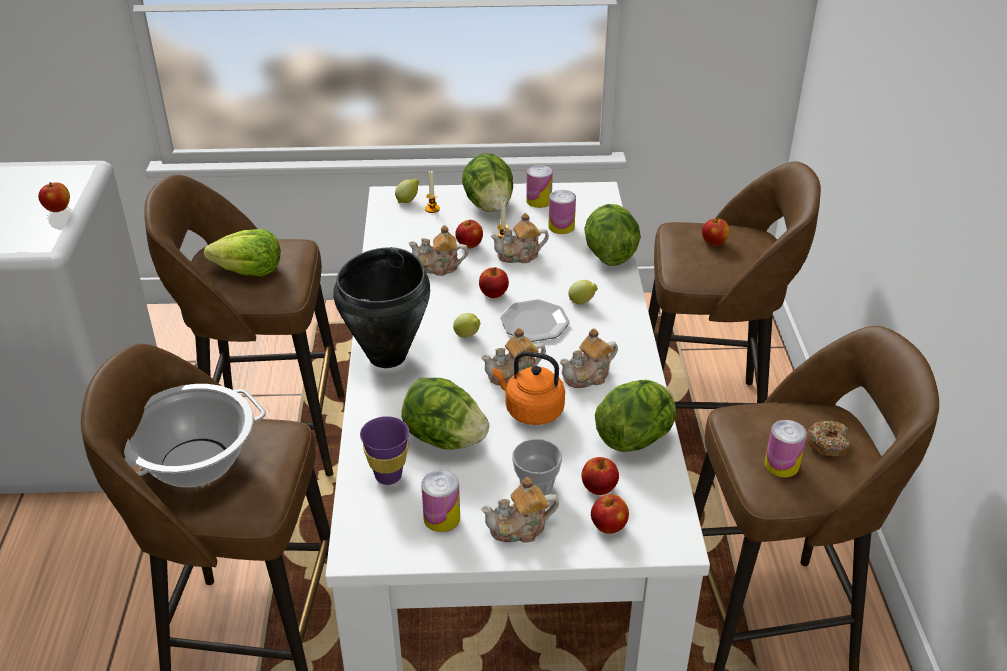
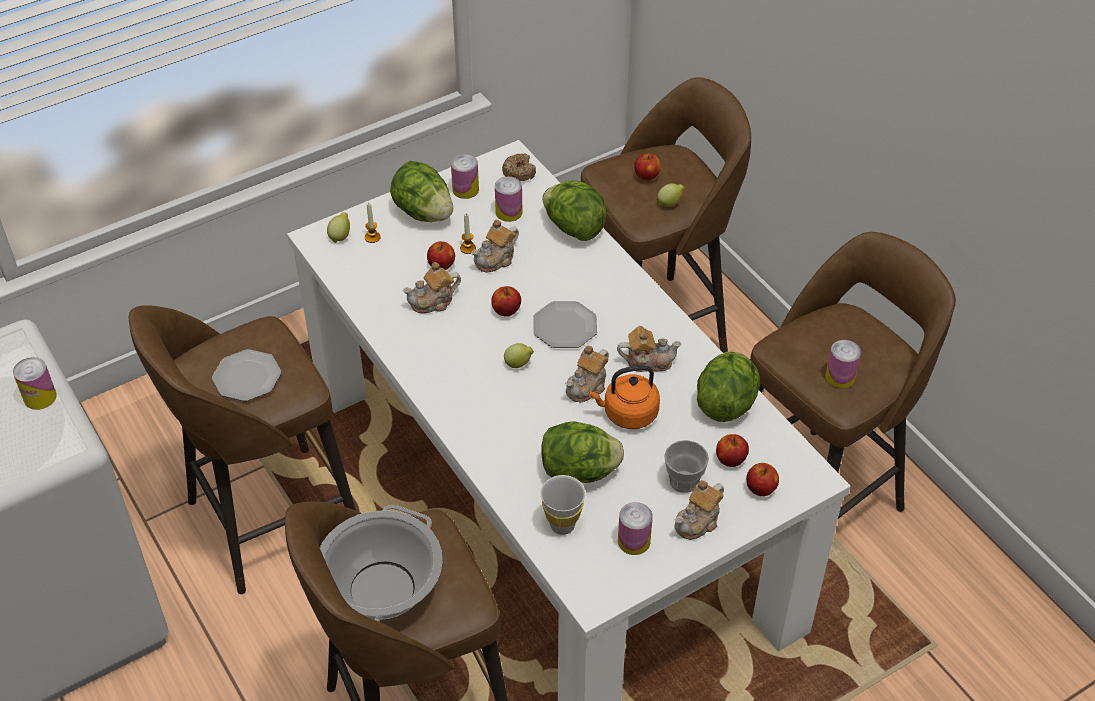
camera: 30 degrees left, 10 degrees up
apple [38,182,70,212] -> can [13,357,57,410]
lettuce [204,229,281,277] -> plate [212,349,281,401]
black cooking pot [333,247,430,368] -> none
purple cup [360,416,409,485] -> white cup [540,475,586,535]
teapot [560,328,618,388] -> teapot turned 120 degrees counterclockwise [617,326,681,372]
lemon [568,280,598,305] -> lemon moved to [657,183,685,207]
donut [806,420,850,457] -> donut moved to [502,153,536,181]

